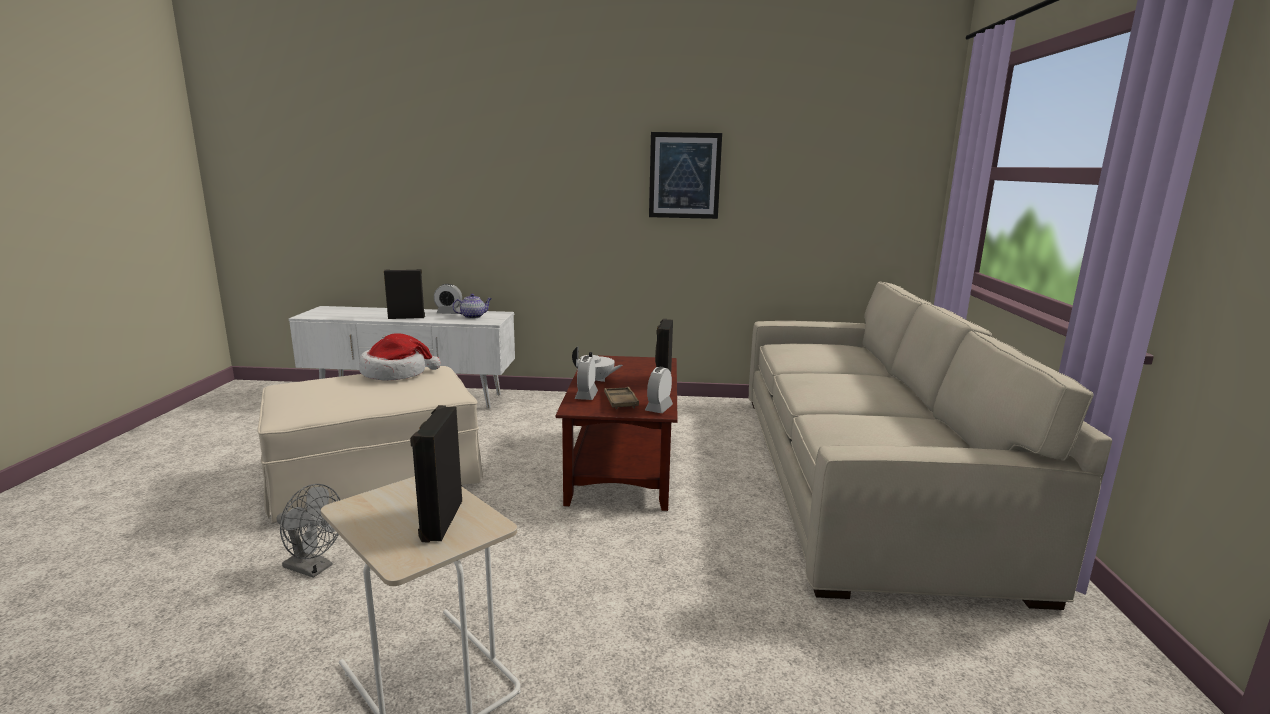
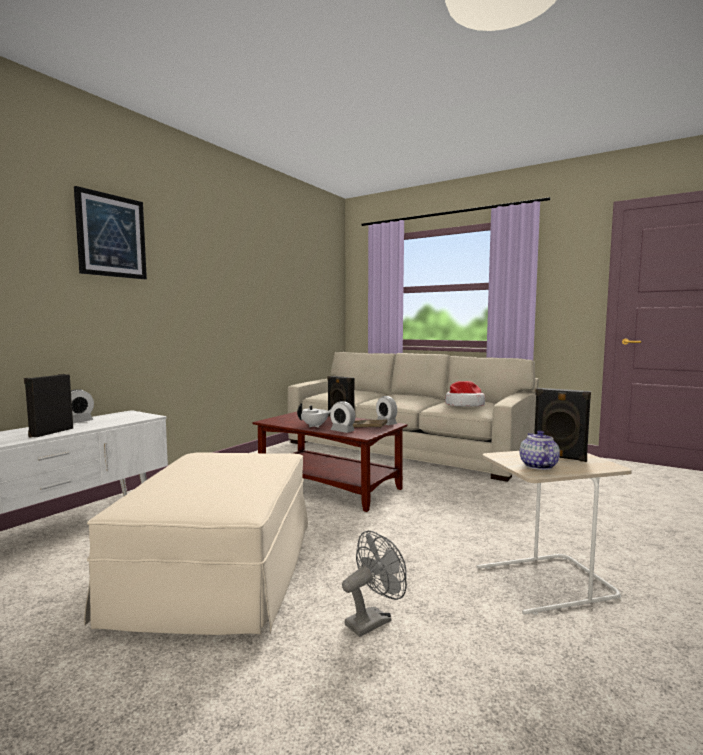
camera: 60 degrees left, 10 degrees down
hat [359,333,441,381] -> hat moved to [445,381,485,407]
teapot [452,294,492,319] -> teapot moved to [520,430,560,470]
picture [649,132,722,219] -> picture moved to [74,186,147,279]

